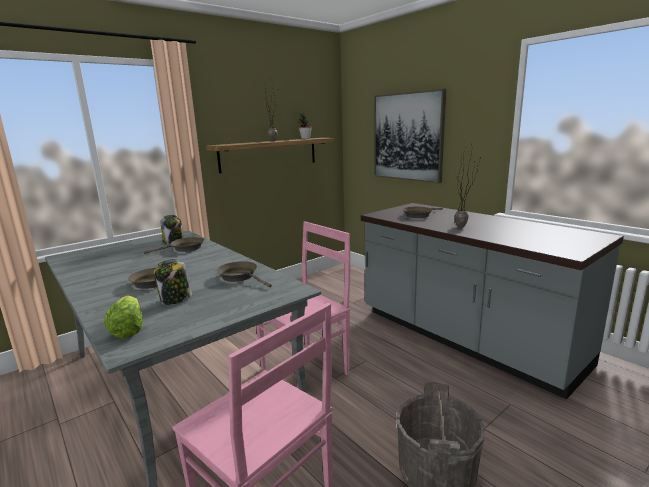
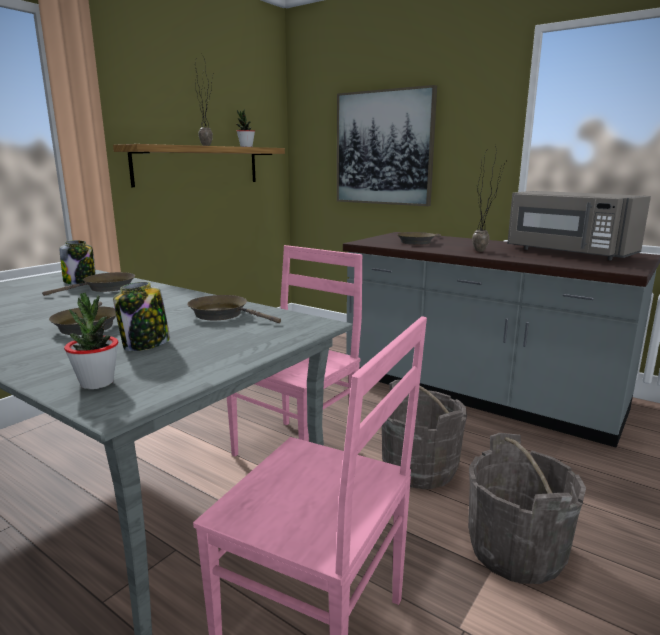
camera: 15 degrees left, 0 degrees up
lettuce [104,296,143,338] -> potted plant [64,292,118,389]
none -> grey bucket [382,380,467,489]
none -> grey microwave [507,191,651,260]

